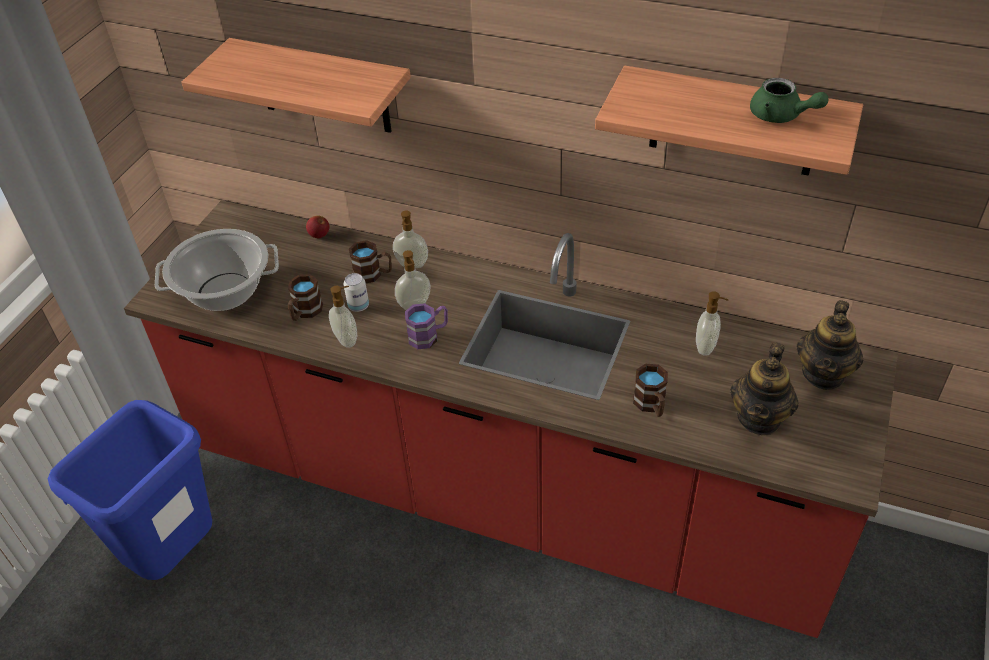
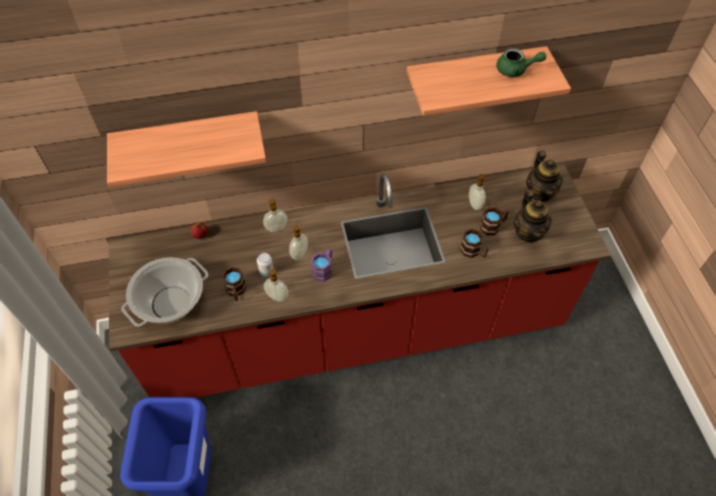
camera: 35 degrees left, 10 degrees up
brown mug [349,240,392,283] -> brown mug moved to [480,207,509,235]

